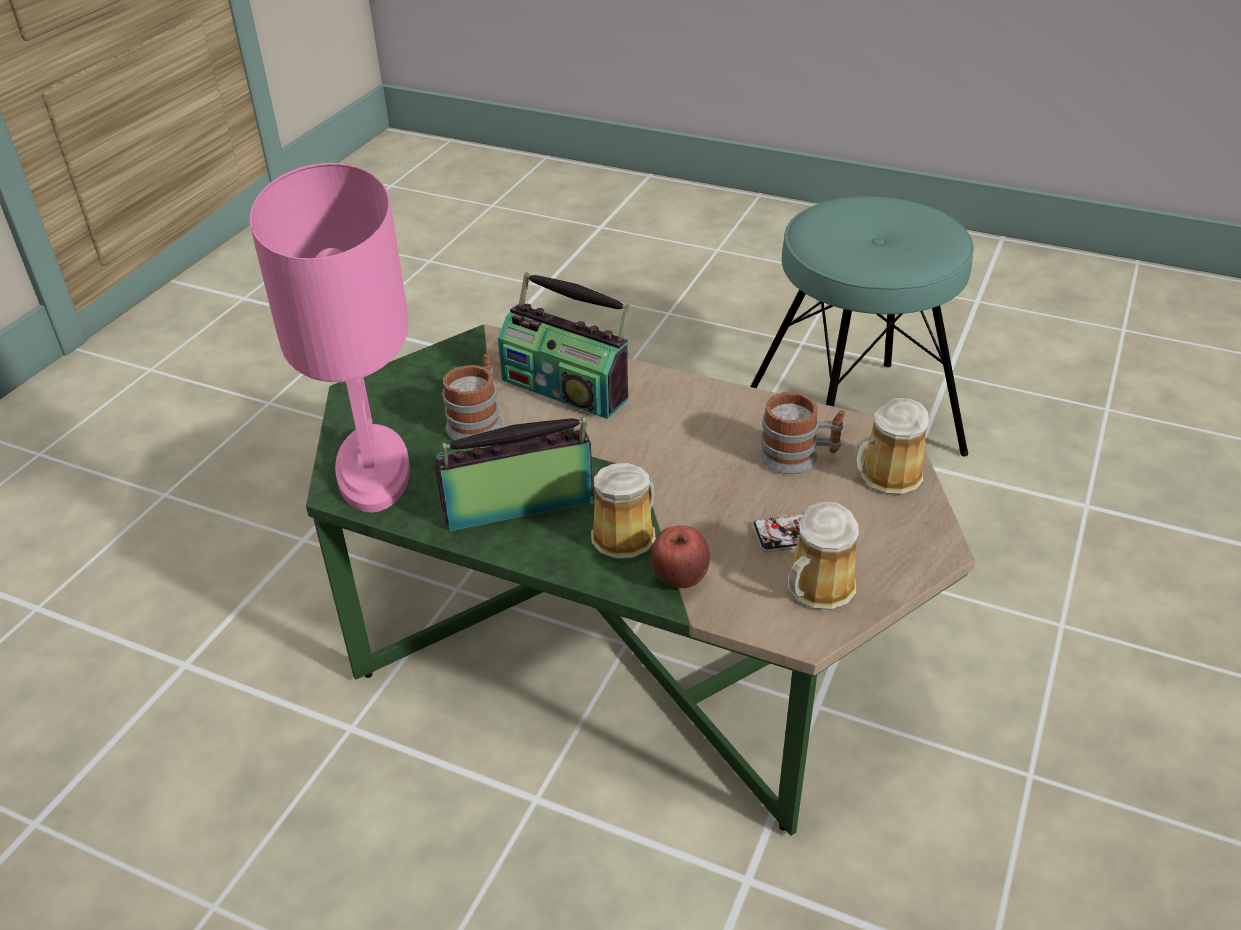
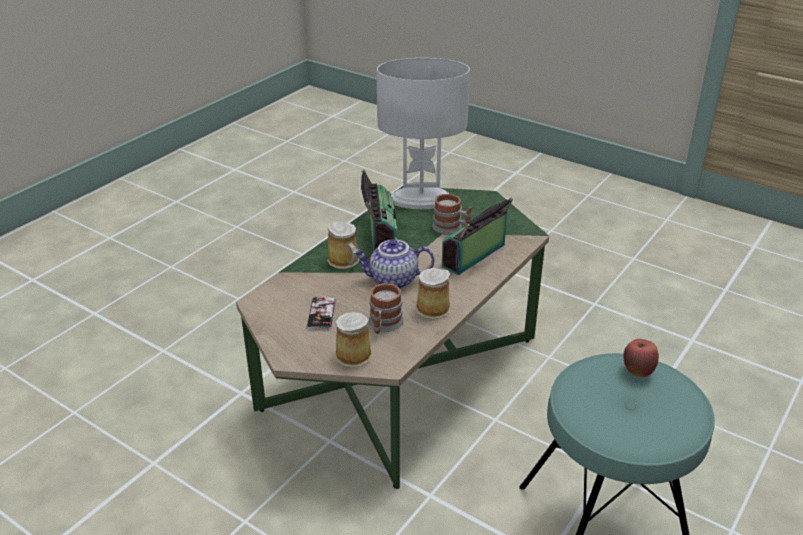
camera: 100 degrees right, 5 degrees down
pink table lamp [250,163,410,513] -> white table lamp [377,58,470,209]
apple [651,525,710,588] -> apple moved to [623,339,659,377]
mug [788,502,859,609] -> mug moved to [415,268,451,320]
none -> teapot [352,239,434,289]

